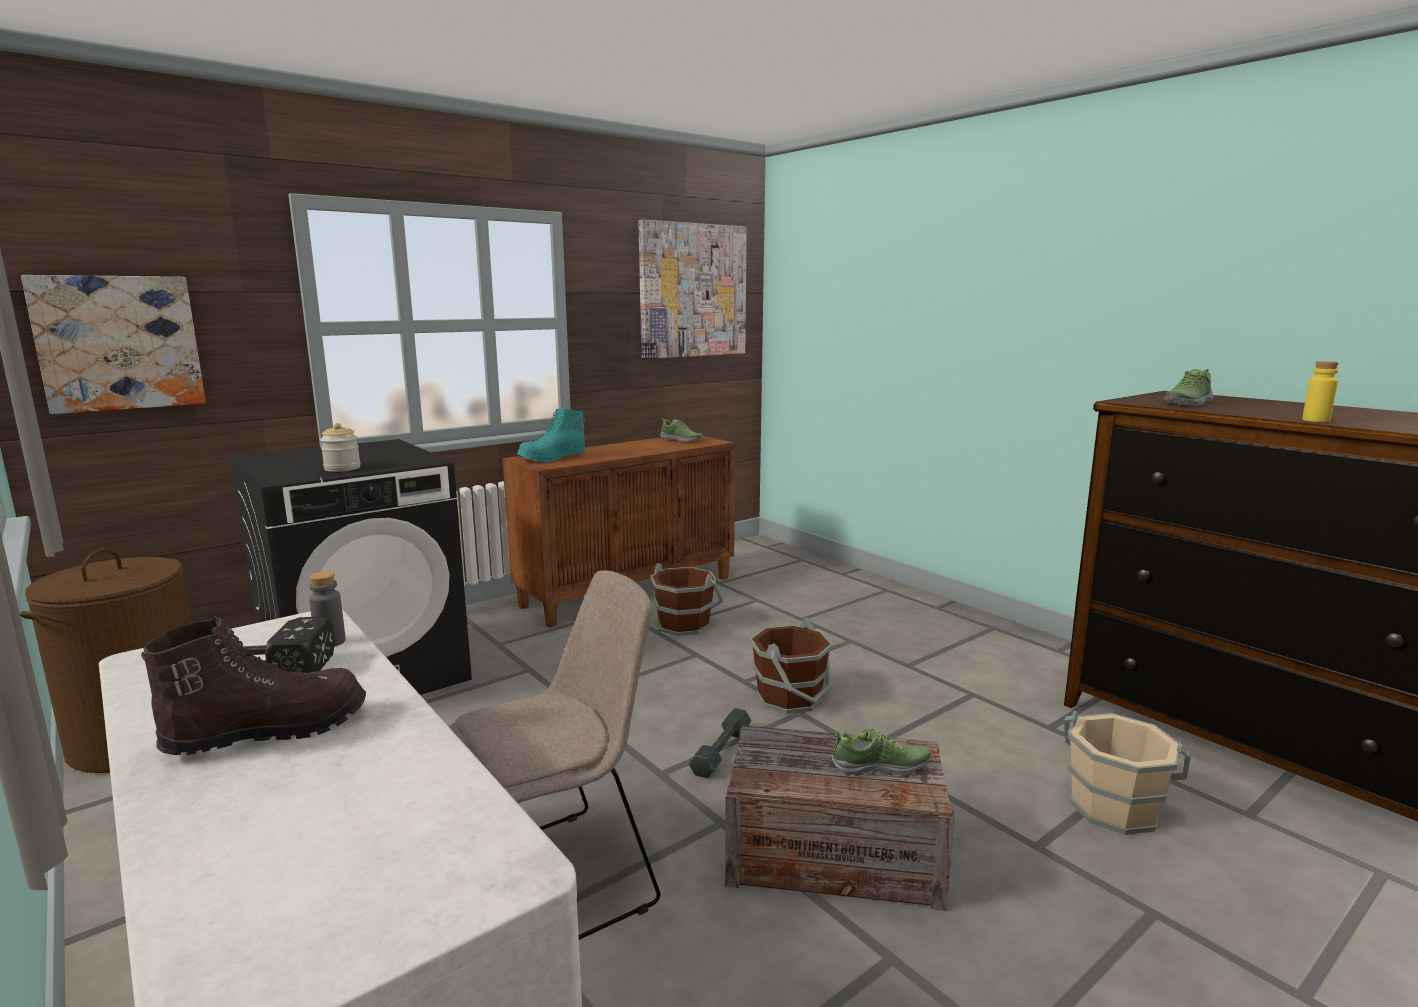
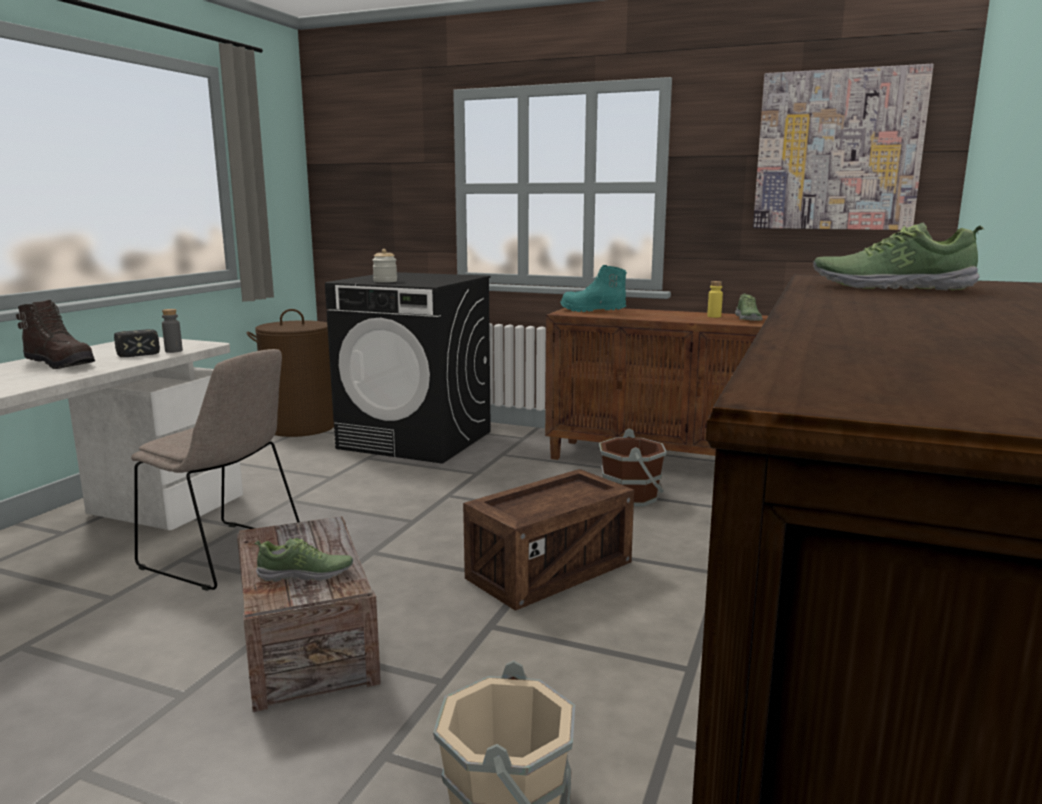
camera: 60 degrees right, 0 degrees up
picture [21,275,206,414] -> none
grey dumbbell [689,708,751,778] -> none
brown bucket [750,618,833,714] -> crate [463,469,634,611]
shoe [831,728,931,776] -> shoe turned 60 degrees counterclockwise [255,538,353,582]
yellow bottle [1302,361,1339,422] -> yellow bottle moved to [707,281,723,318]

